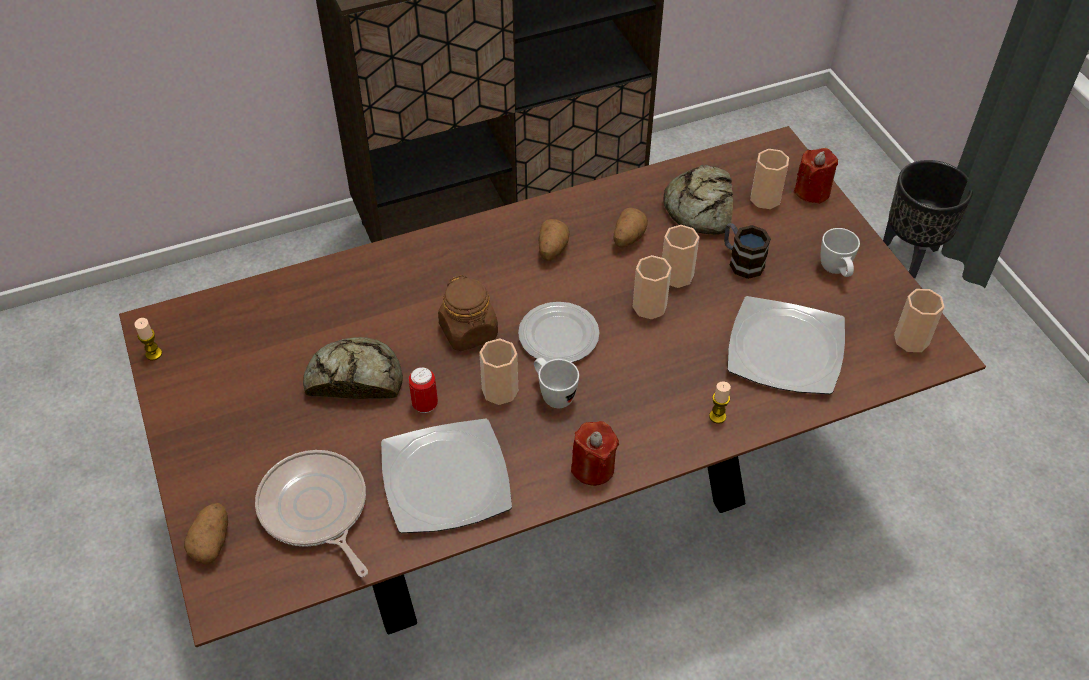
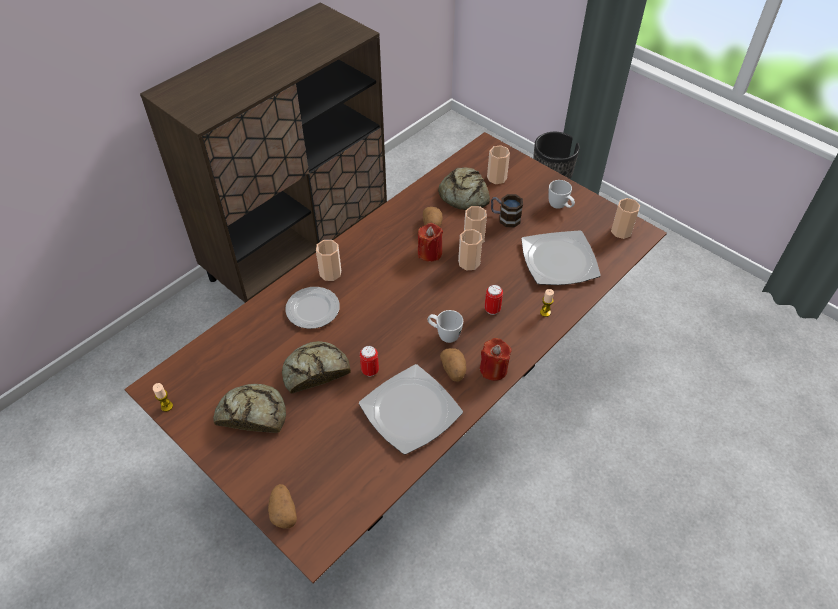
camera: 25 degrees left, 0 degrees up
frying pan [255,450,368,577] -> none
brown jar [438,275,498,351] -> none
cup [479,339,518,405] -> cup moved to [316,240,341,281]
plate [518,302,600,362] -> plate moved to [285,287,340,329]
potato [539,219,570,261] -> potato moved to [440,348,466,382]
red candle [794,148,838,204] -> red candle moved to [418,223,443,262]
none -> bread [213,384,286,433]
none -> can [484,285,503,315]

